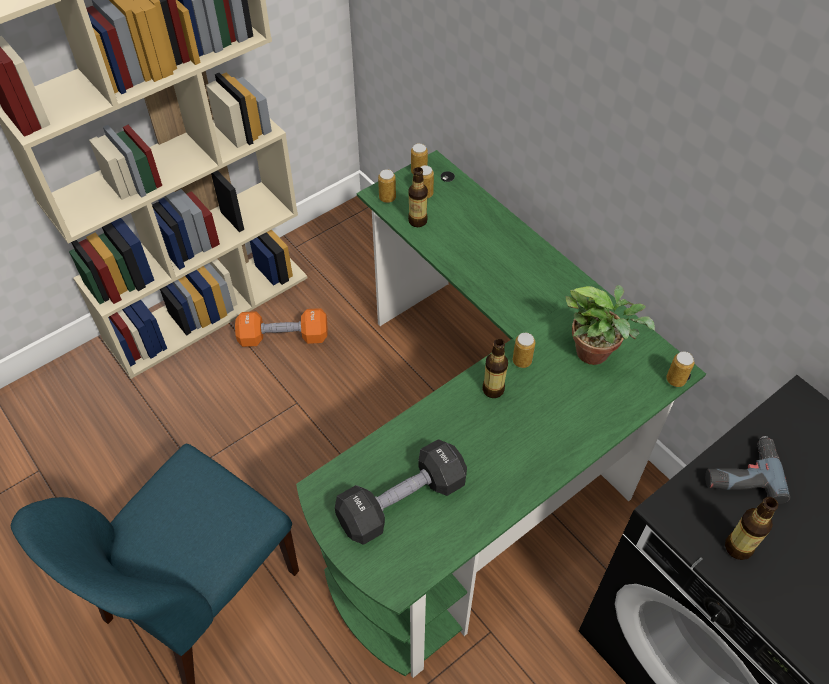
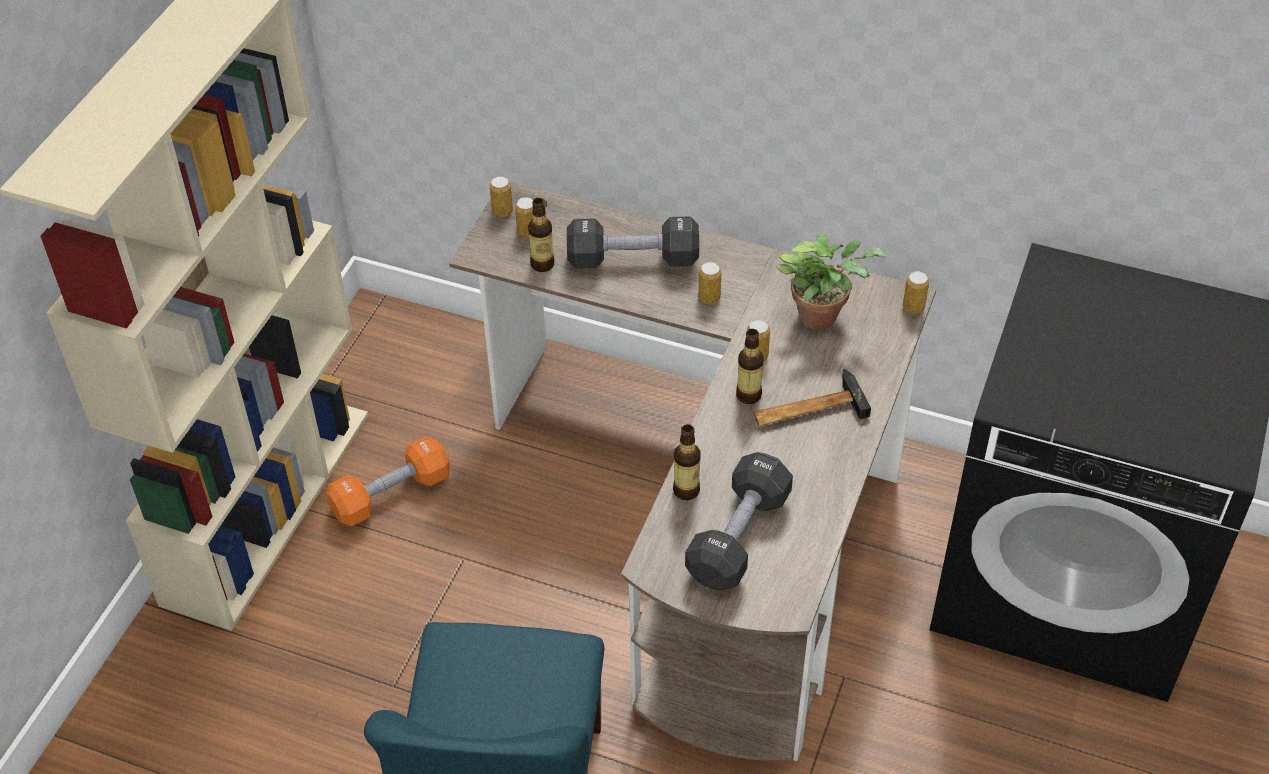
camera: 30 degrees left, 5 degrees down
green desk [296,150,706,678] -> brown desk [449,182,936,761]
can [378,169,396,203] -> can moved to [698,262,721,304]
power drill [705,436,790,504] -> none
bottle [725,497,778,560] -> bottle moved to [673,424,701,500]
none -> black dumbbell [567,216,699,269]
none -> hammer [753,369,871,426]

